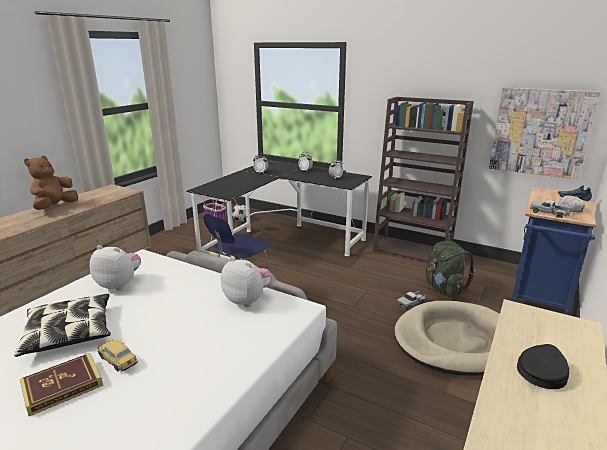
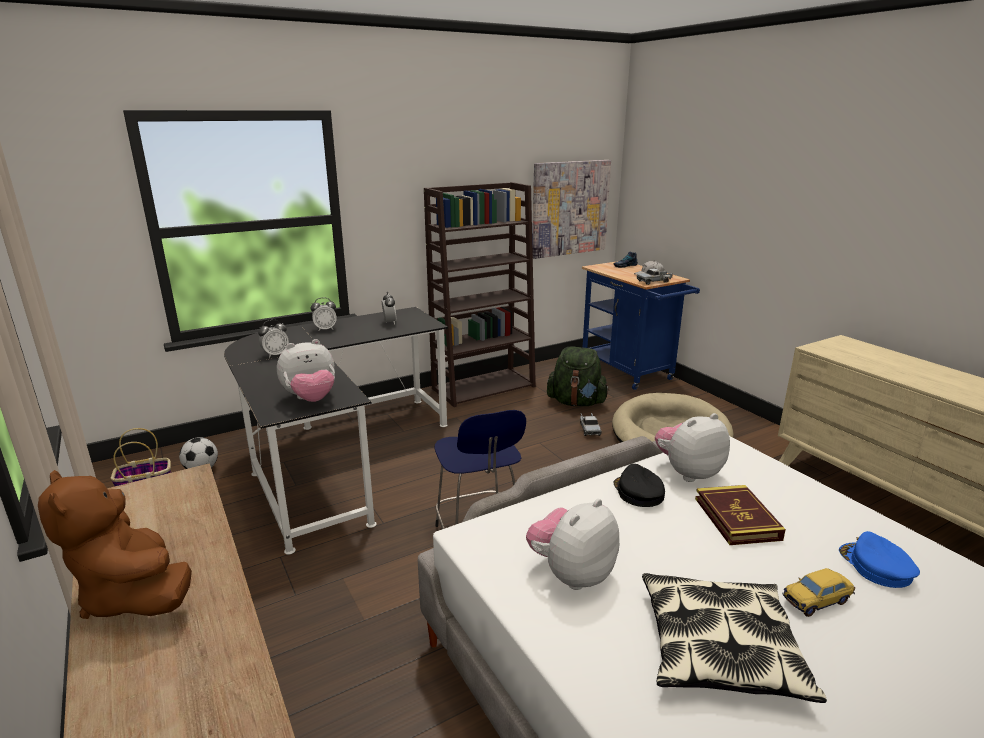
camera: 60 degrees left, 0 degrees up
book [20,353,103,416] -> book moved to [695,485,786,545]
black cap [517,344,569,389] -> black cap moved to [613,464,665,507]
none -> plush toy [277,339,335,402]
none -> blue cap [839,531,920,588]

